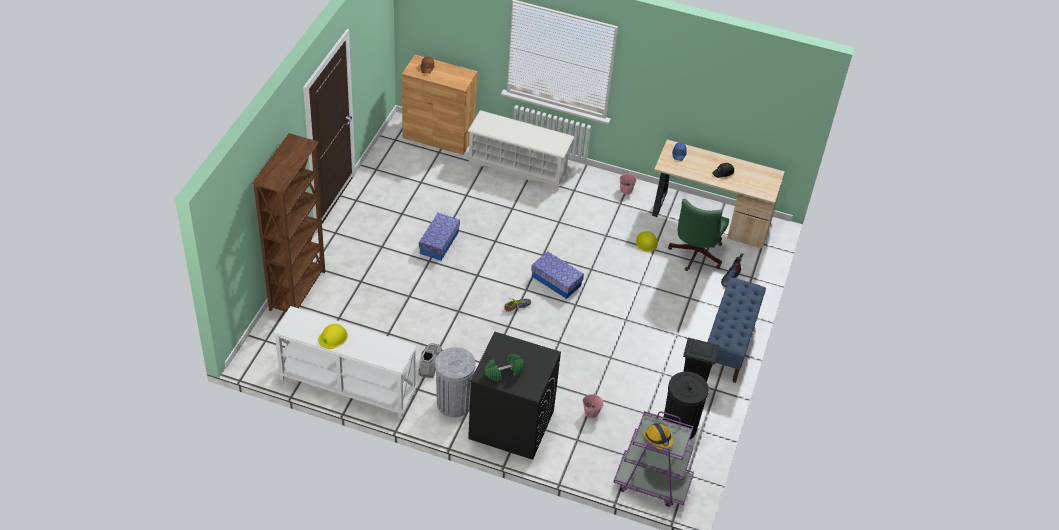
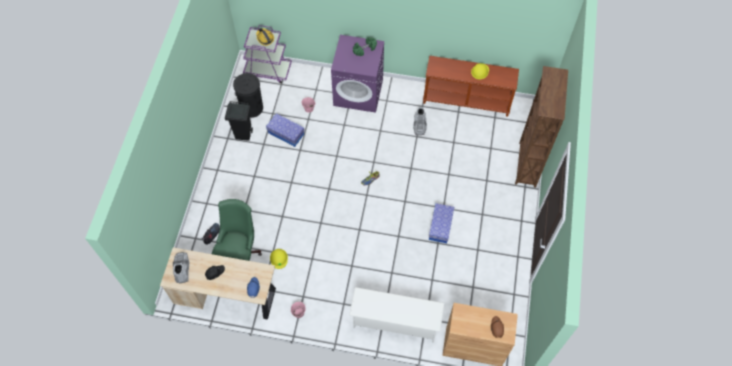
camera: 175 degrees right, 15 degrees up
white console table [273,306,417,419] -> brown console table [423,56,519,117]
grey trash can [435,347,476,418] -> none
black washing machine [468,332,561,460] -> purple washing machine [331,35,384,113]
storage box [531,251,584,299] -> storage box moved to [266,114,305,147]
blue bench [707,277,766,383] -> none
none -> grey boot [173,252,189,283]

